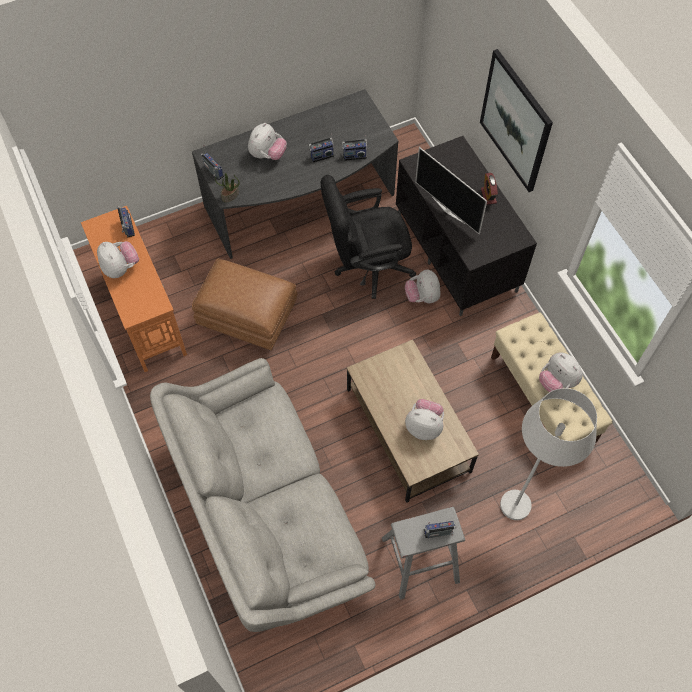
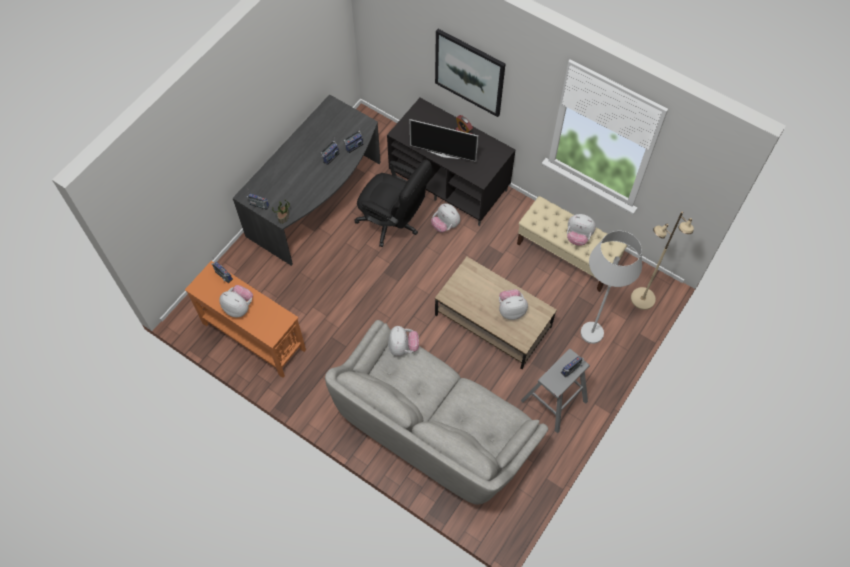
camera: 30 degrees left, 0 degrees up
brown ottoman [192,258,297,350] -> none
plush toy [248,123,287,160] -> plush toy moved to [388,326,419,356]
black office chair [321,175,416,299] -> black office chair turned 105 degrees counterclockwise [355,160,432,247]
none -> beige floor lamp [631,212,694,310]

